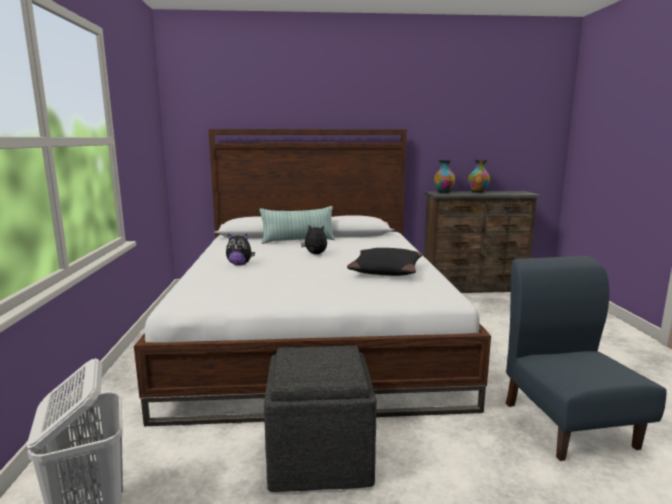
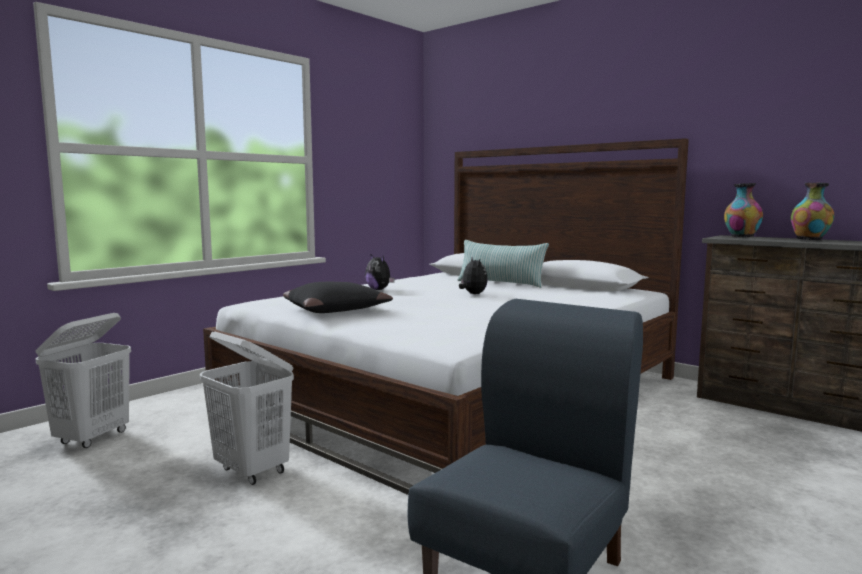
camera: 45 degrees right, 5 degrees down
grey ottoman [264,346,377,492] -> white laundry basket [200,332,294,485]
black pillow [347,248,423,276] -> black pillow moved to [283,282,393,313]

